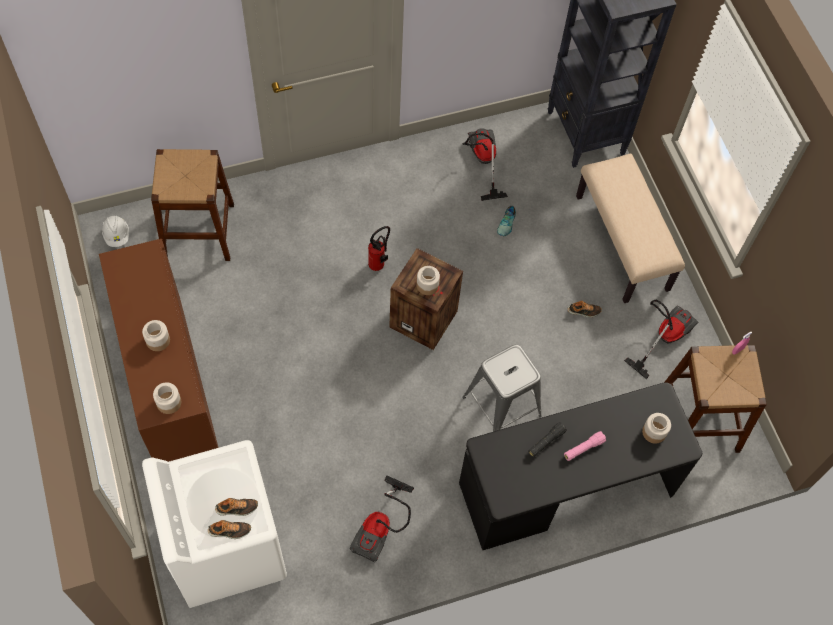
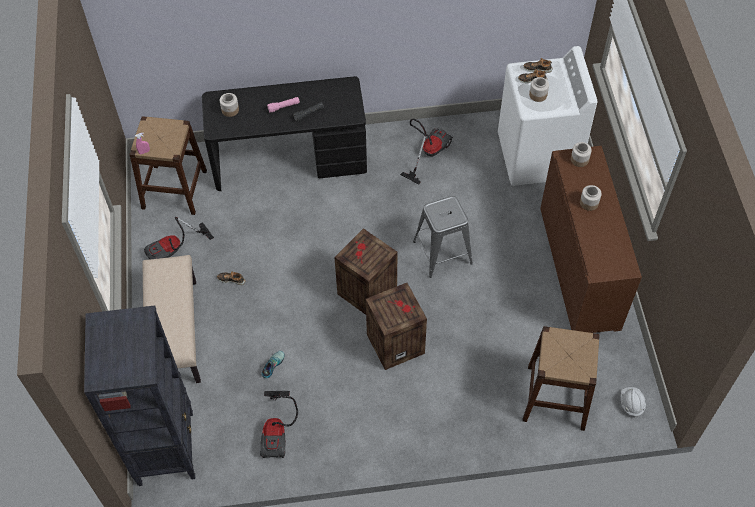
camera: 165 degrees left, 5 degrees down
fire extinguisher [368,226,390,271] -> crate [366,283,427,370]
jar [417,266,440,295] -> jar moved to [529,77,549,102]
grey stool [463,344,542,432] -> grey stool moved to [413,196,473,278]

